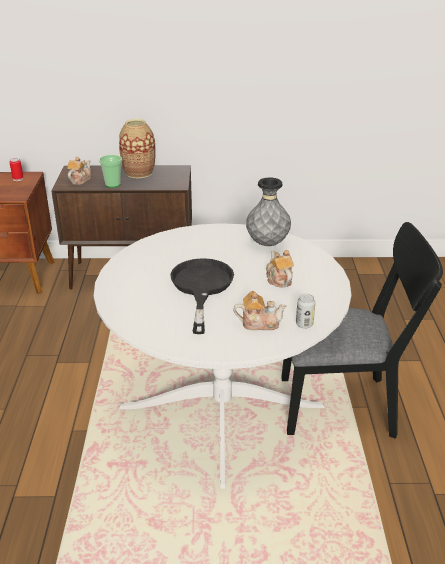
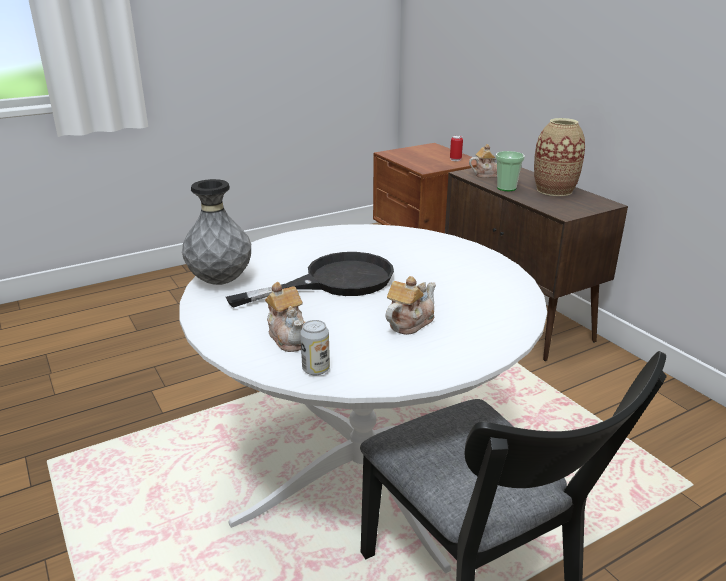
camera: 60 degrees right, 5 degrees down
grey vase [246,178,291,246] -> grey vase moved to [182,179,251,285]

